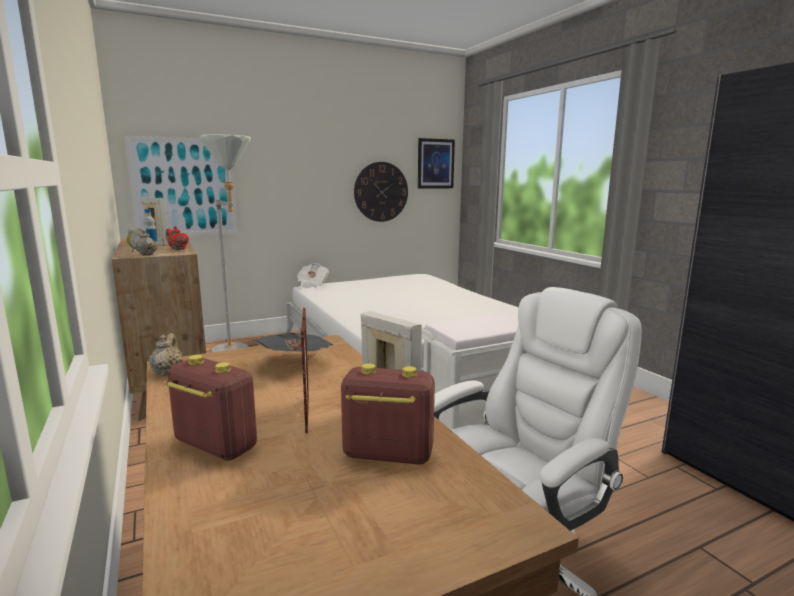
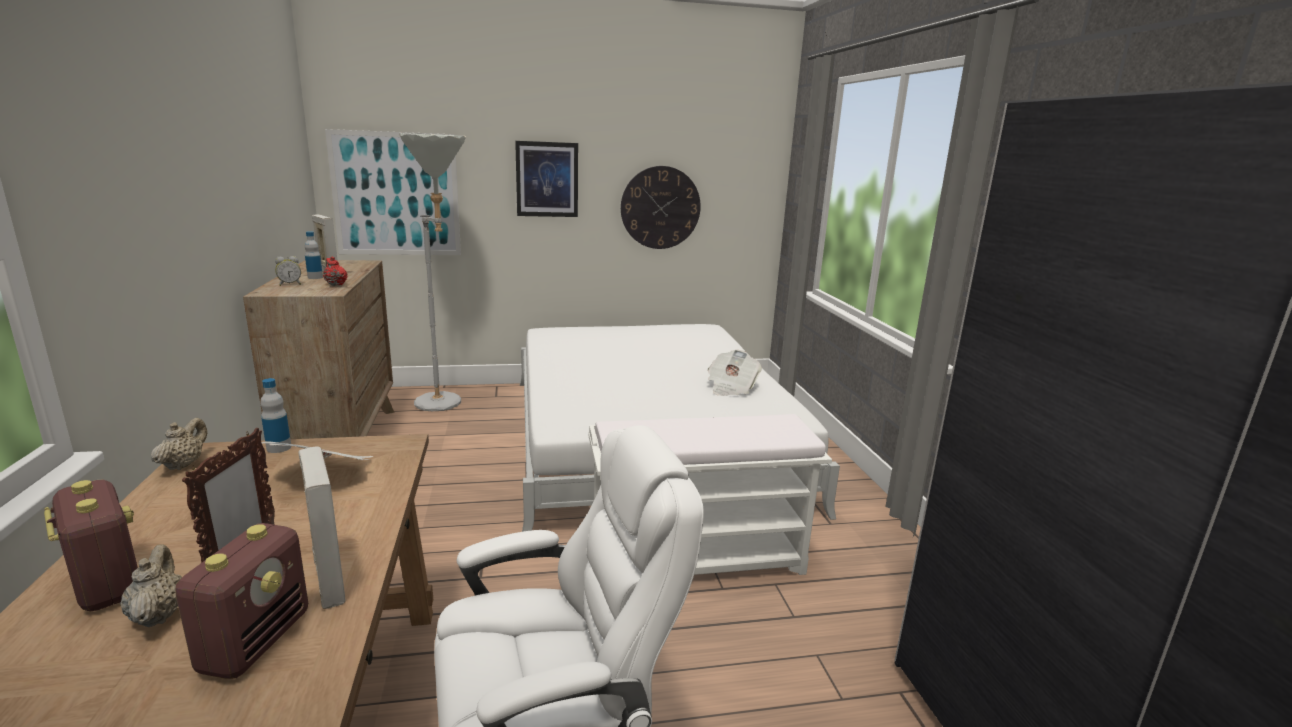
camera: 15 degrees right, 5 degrees up
beige teapot [135,230,157,255] -> beige teapot moved to [120,544,182,627]
newspaper [297,263,329,288] -> newspaper moved to [707,350,762,396]
radio [341,363,435,465] -> radio turned 75 degrees clockwise [175,523,308,679]
picture [418,138,455,189] -> picture moved to [515,141,578,217]
none -> bottle [260,378,291,453]

